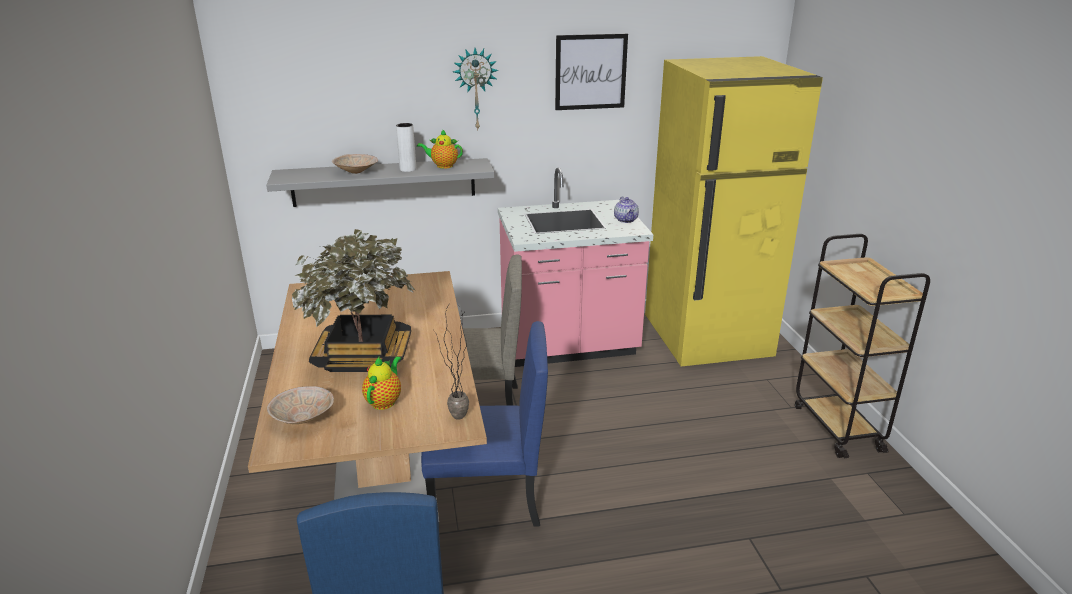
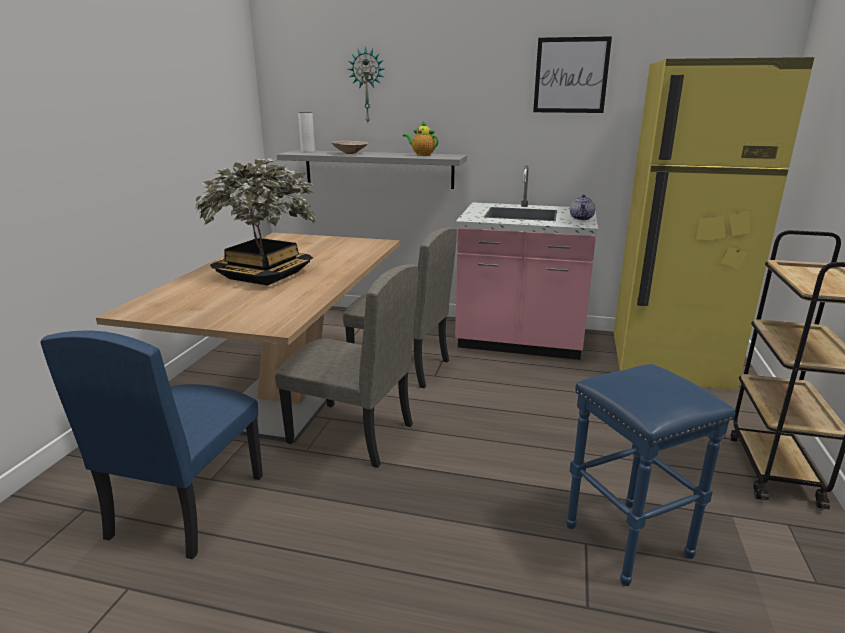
camera: 25 degrees right, 5 degrees down
beige bowl [267,386,334,424] -> none
teapot [362,356,401,410] -> none
white vase [396,123,416,172] -> white vase moved to [298,112,315,153]
blue chair [421,321,548,526] -> beige chair [275,264,418,468]
potted plant [434,302,469,420] -> none
wall clock [453,48,499,130] -> wall clock moved to [348,47,385,122]
none -> blue stool [566,364,735,586]

